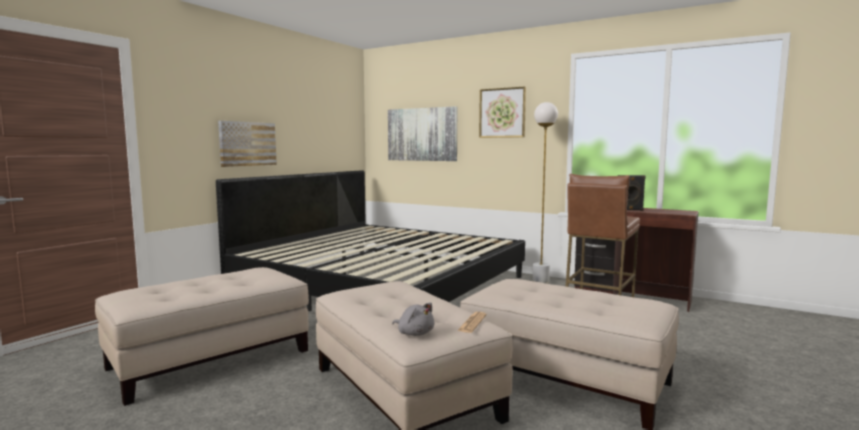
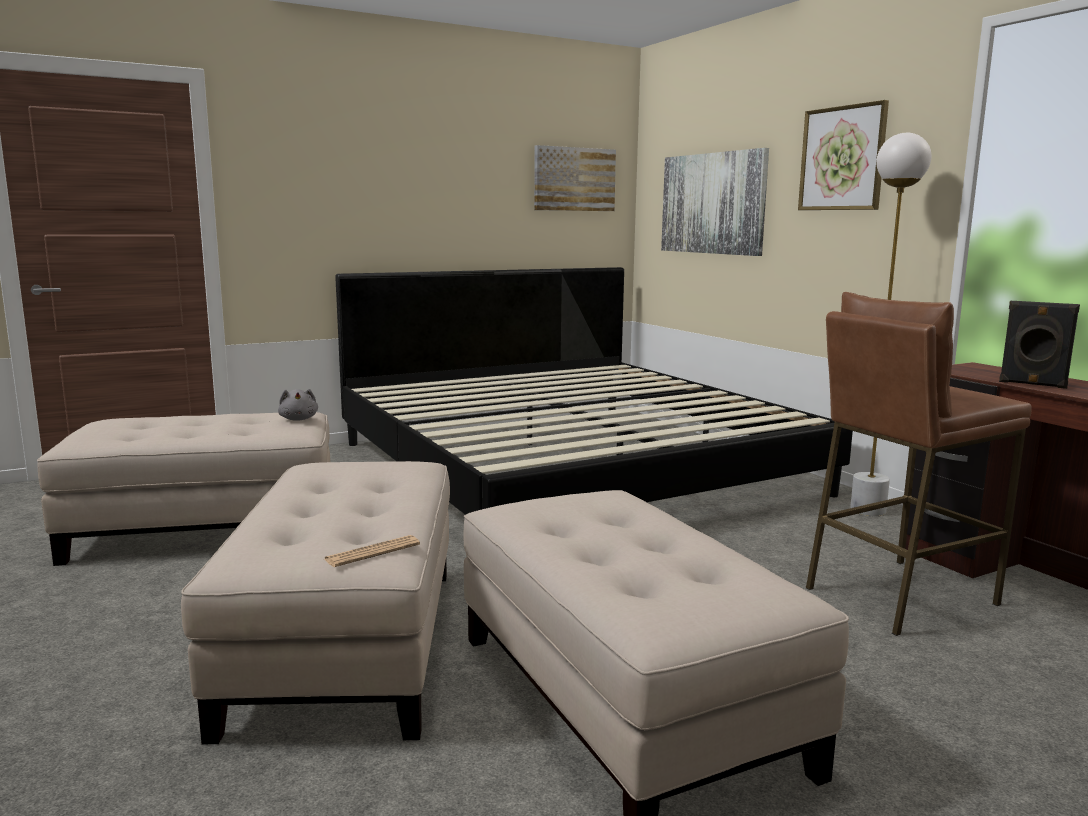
camera: 30 degrees right, 5 degrees up
picture [218,121,277,167] -> picture moved to [534,145,616,211]
grey plush toy [392,302,434,336] -> grey plush toy moved to [278,389,318,421]

